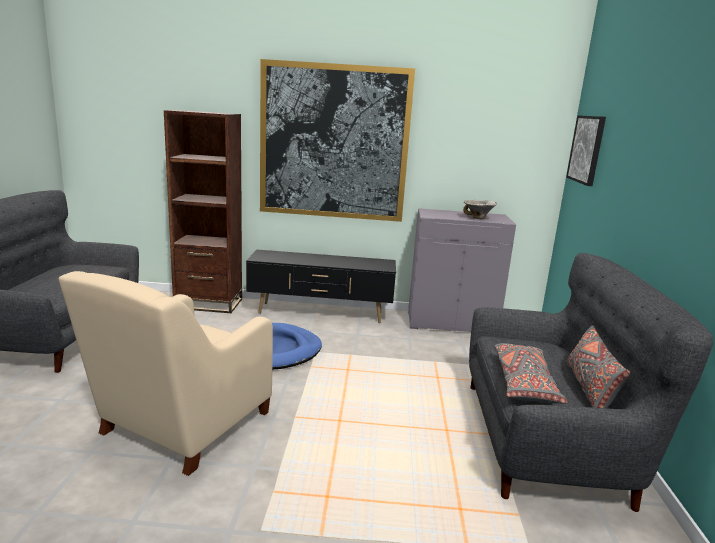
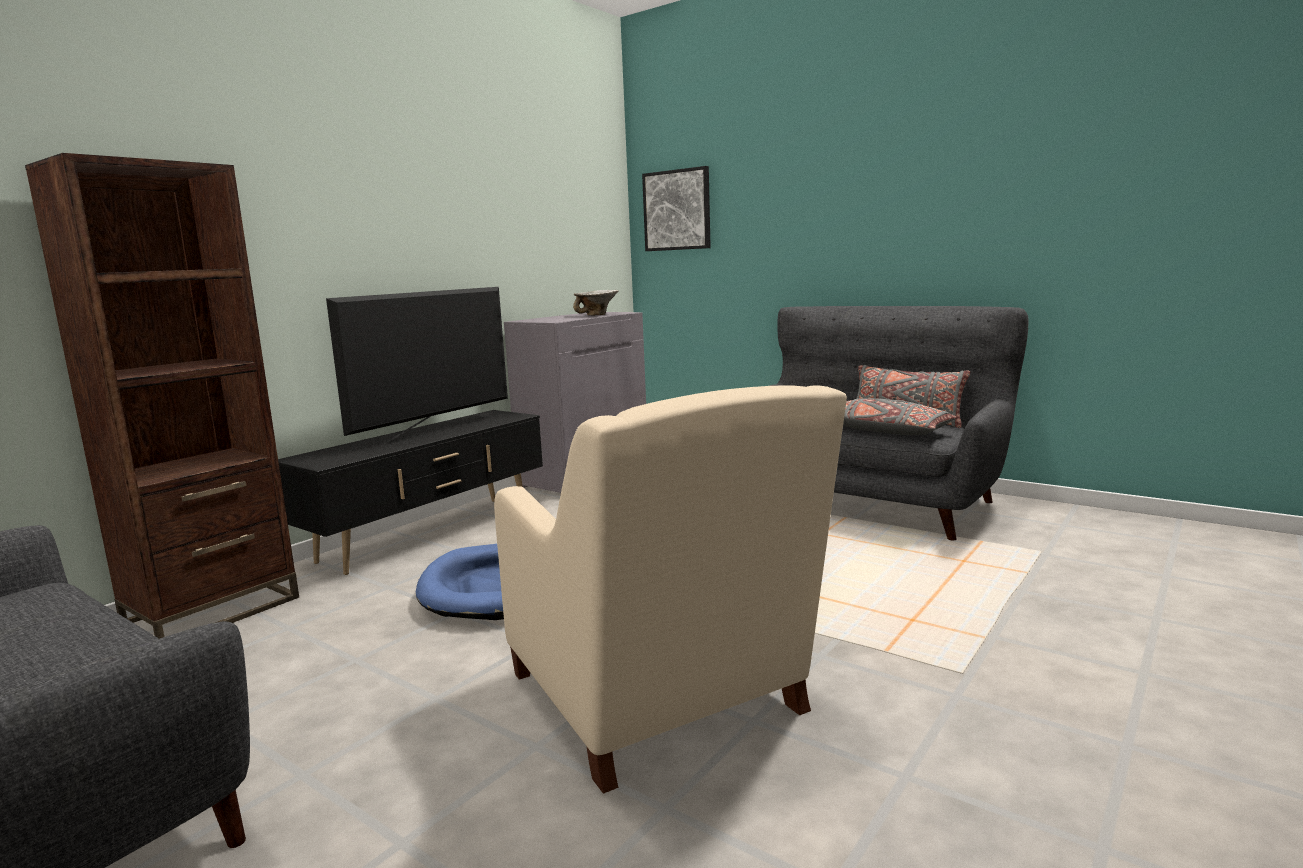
camera: 55 degrees left, 5 degrees down
picture [260,59,415,222] -> none
none -> television [326,287,508,444]

